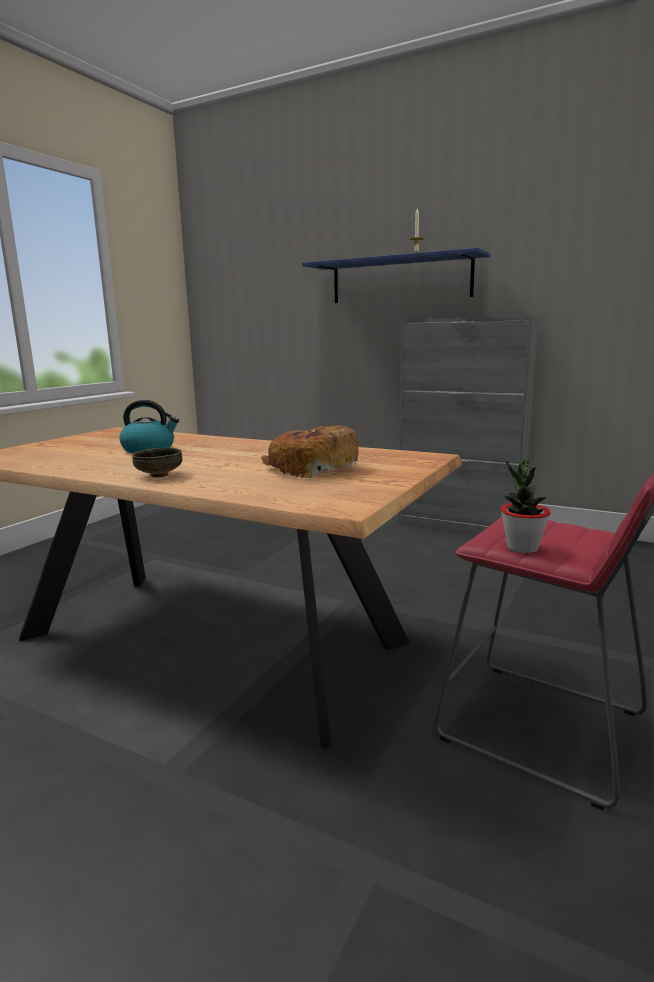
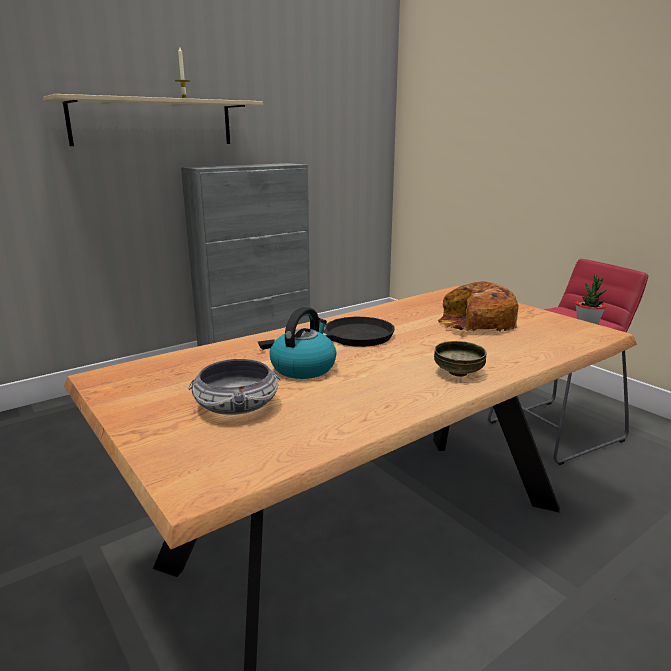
camera: 65 degrees left, 5 degrees up
blue shelf [302,248,490,303] -> beige shelf [43,94,263,146]
none -> bowl [188,359,281,415]
none -> black frying pan [258,317,395,350]

